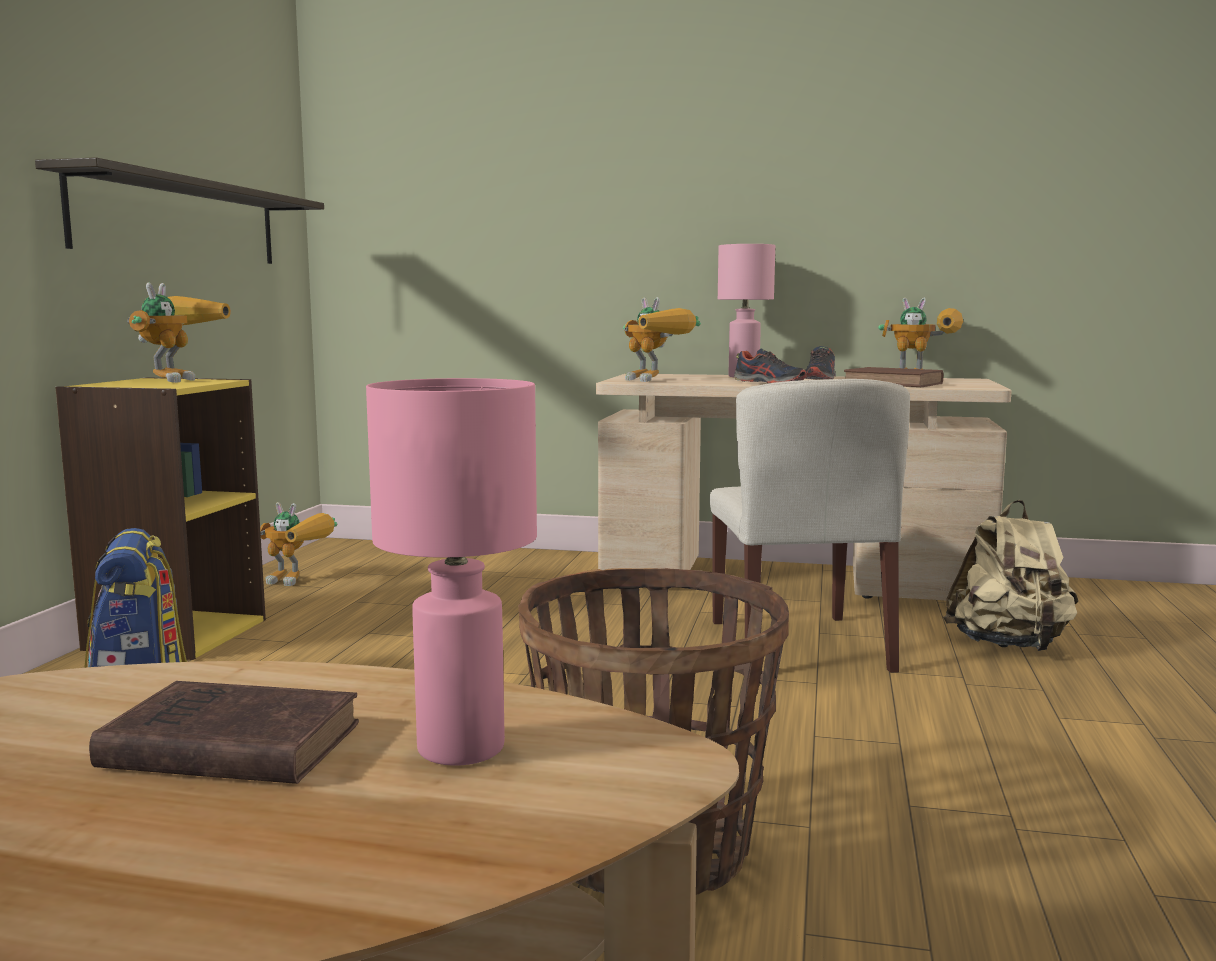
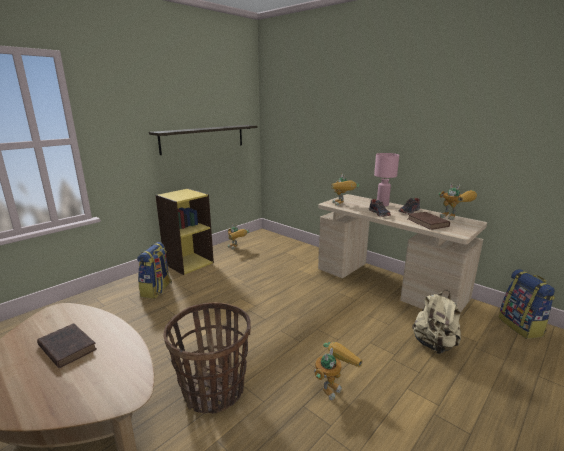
camera: 30 degrees right, 10 degrees up
toy robot [127,283,231,383] -> toy robot moved to [314,342,363,400]
pink table lamp [366,378,537,766] -> none
beige chair [710,379,910,673] -> none
none -> backpack [499,269,555,339]

